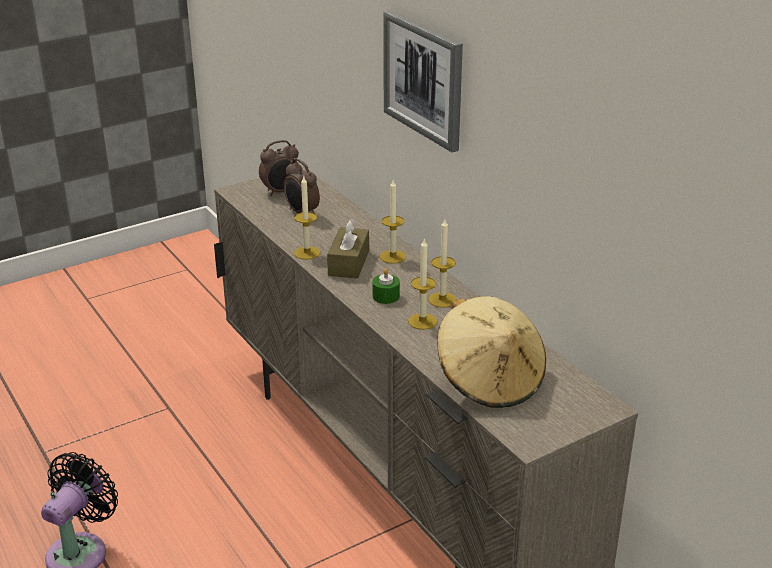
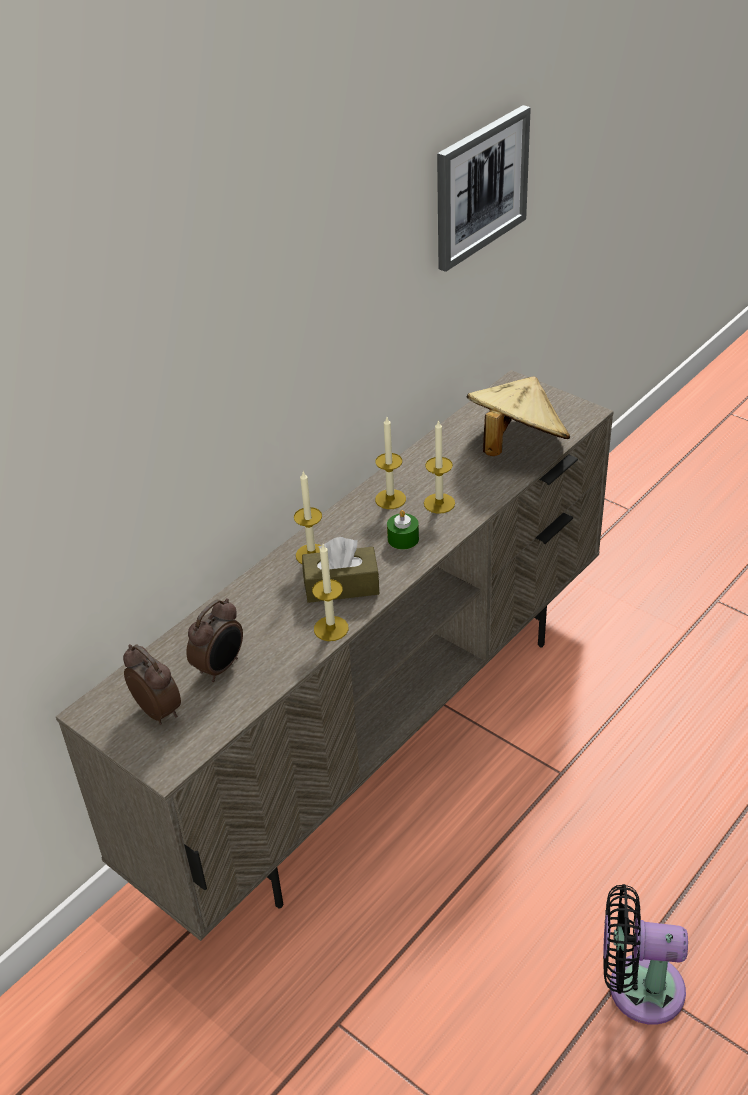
camera: 105 degrees left, 10 degrees up
picture [383,10,463,152] -> picture moved to [437,105,531,272]

